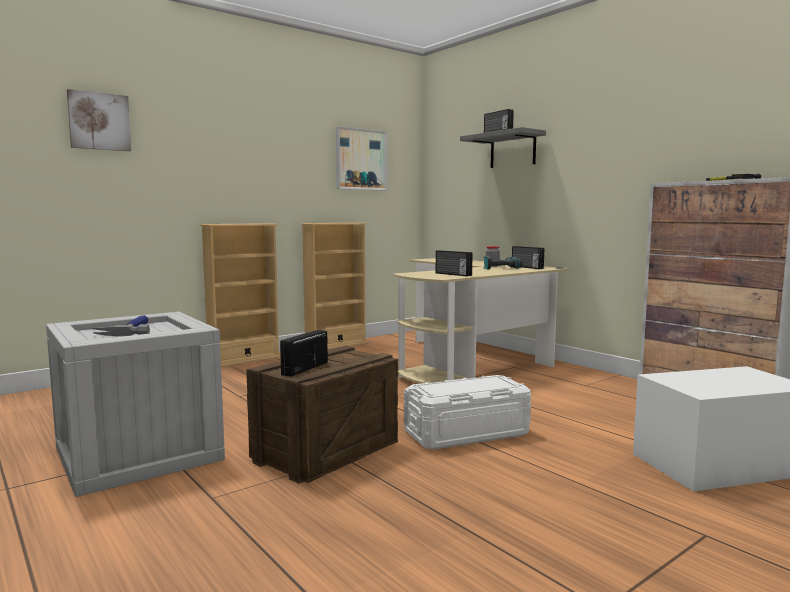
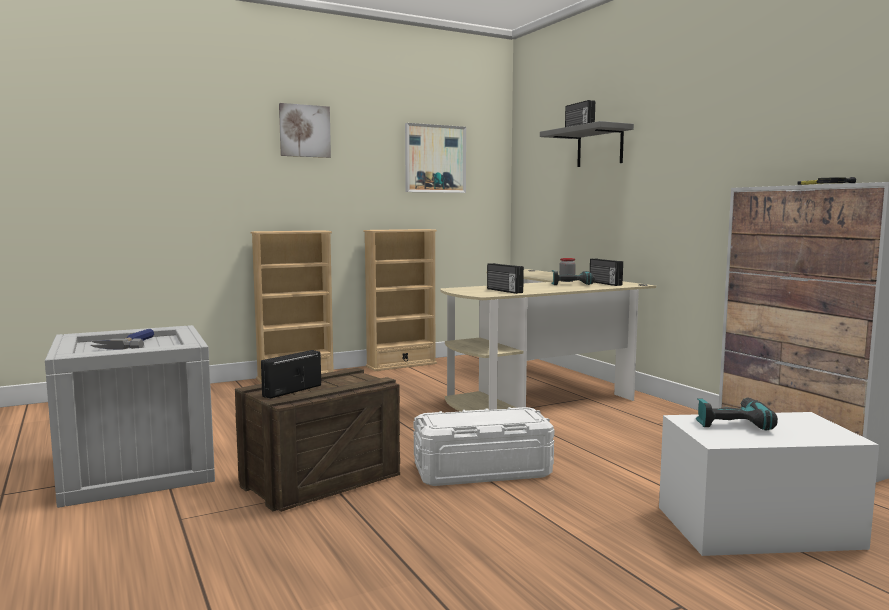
camera: 10 degrees right, 0 degrees up
picture [67,89,131,151] -> picture moved to [279,103,331,158]
none -> power drill [696,398,778,430]

